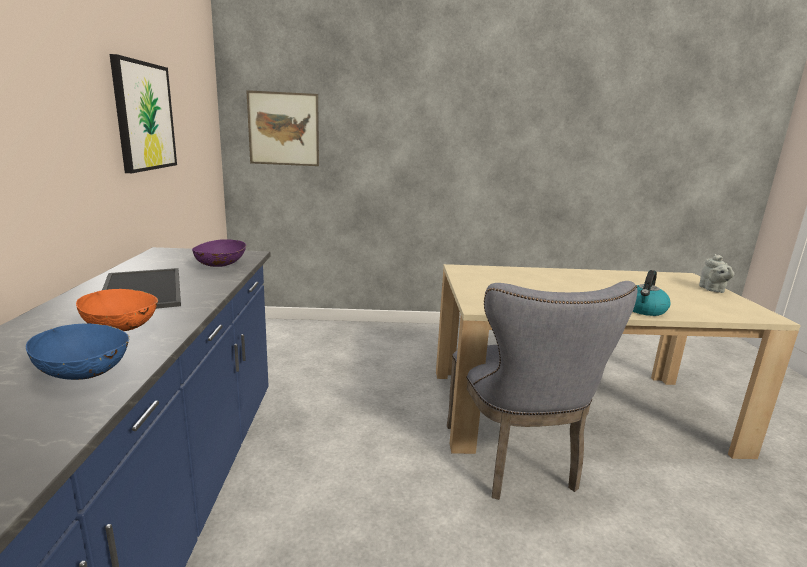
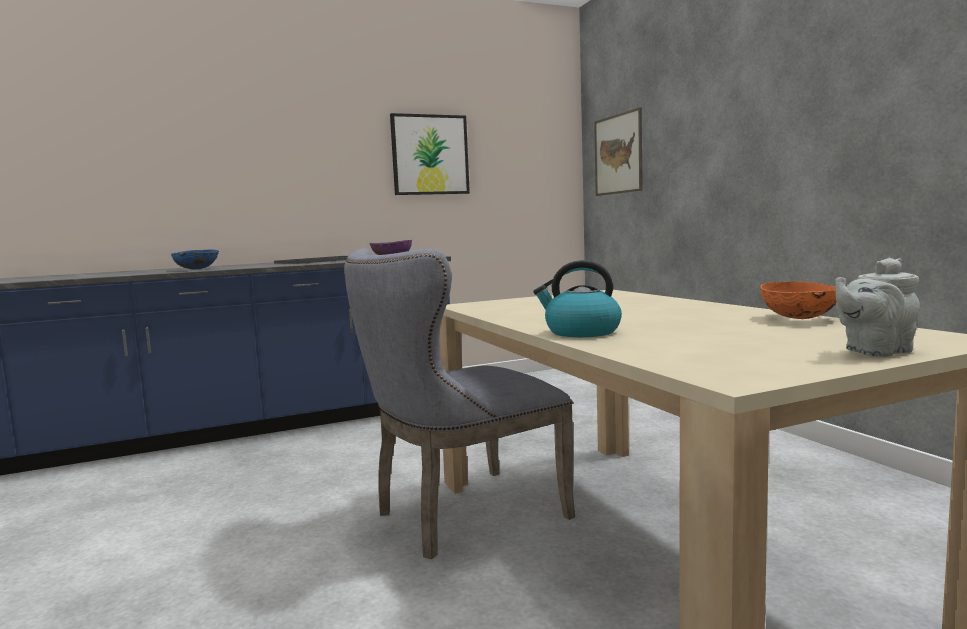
camera: 70 degrees right, 10 degrees down
orange bowl [76,289,158,331] -> orange bowl moved to [760,281,837,319]

